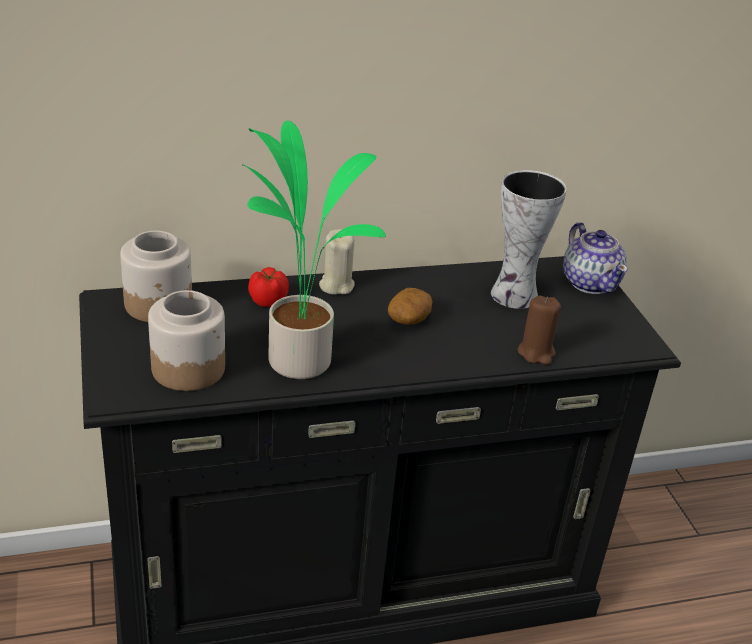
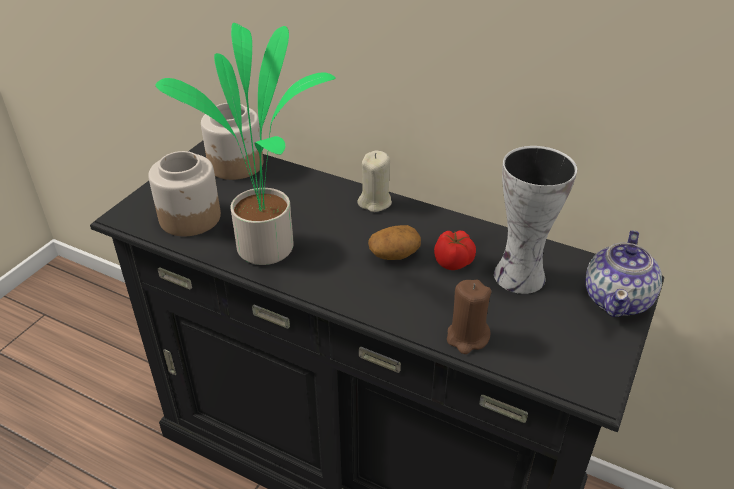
camera: 45 degrees right, 5 degrees up
tomato [248,267,289,307] -> tomato moved to [434,231,476,270]

